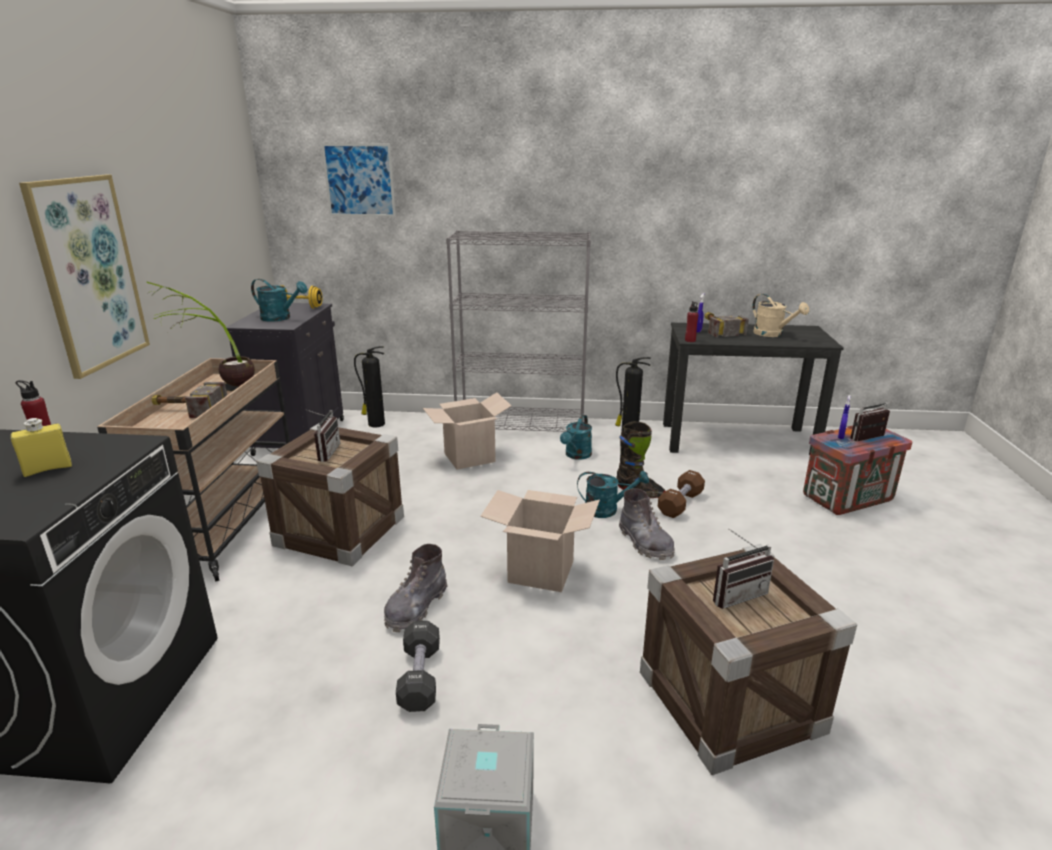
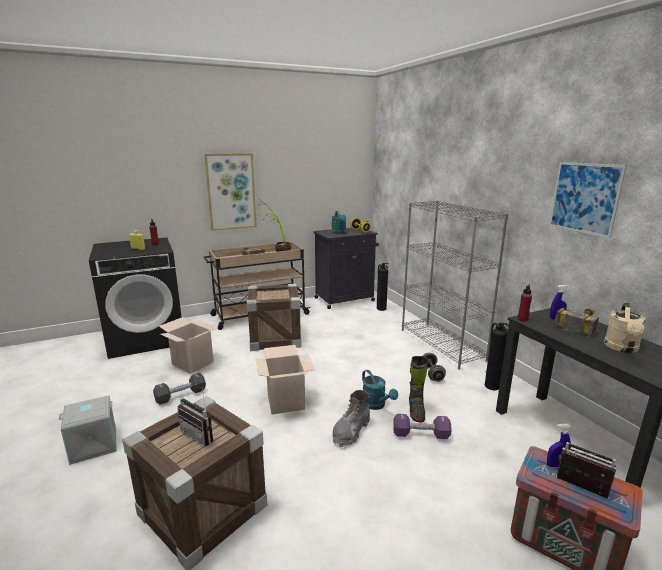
camera: 60 degrees right, 5 degrees down
radio [305,409,340,462] -> none
picture [322,143,396,217] -> picture moved to [549,162,627,238]
grey boot [384,544,447,632] -> none
cardboard box [423,392,512,470] -> cardboard box moved to [159,317,217,374]
turquoise watering can [560,415,592,459] -> grey dumbbell [423,353,446,382]
brown dumbbell [658,470,705,518] -> purple dumbbell [393,414,452,439]

